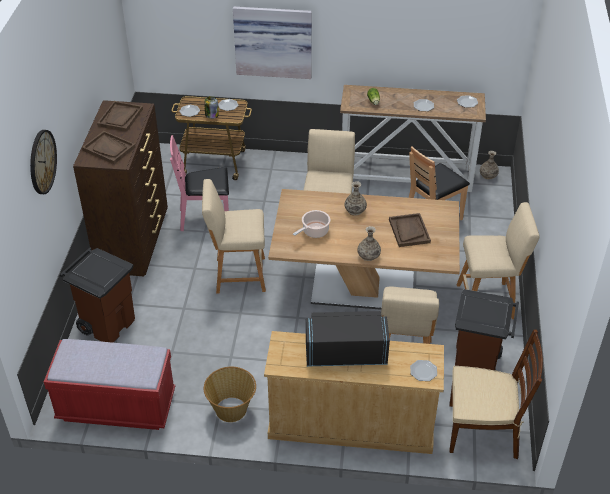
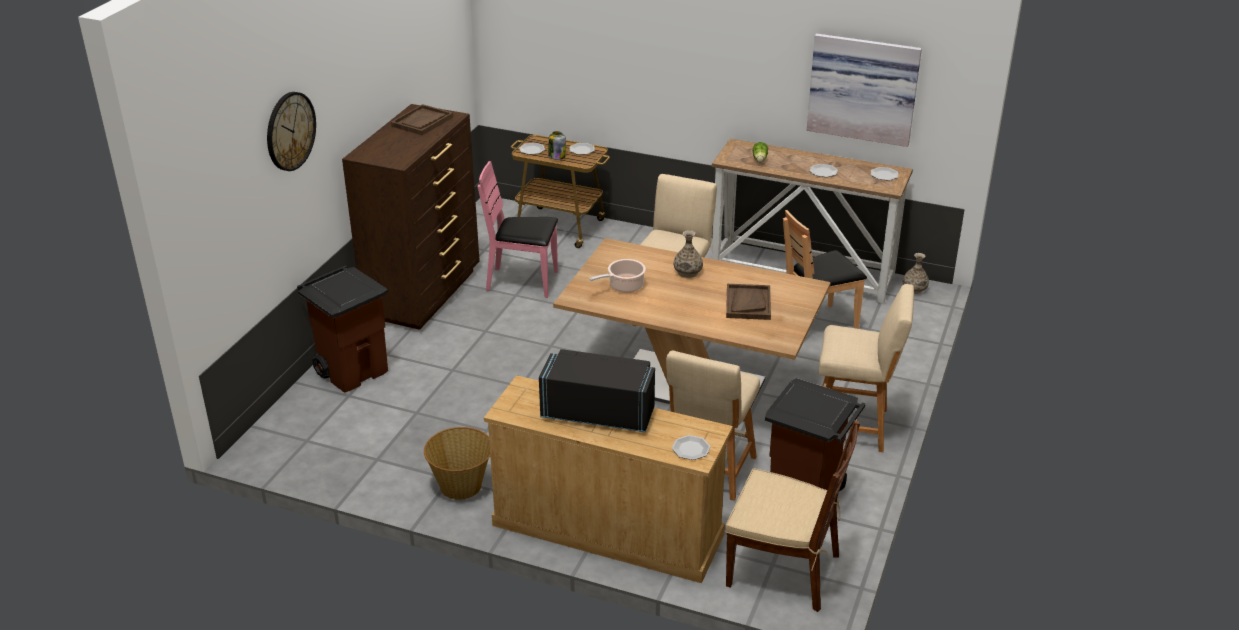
camera: 15 degrees right, 10 degrees down
red bench [44,339,175,430] -> none
brown tray [82,131,135,164] -> none
beige stool [202,179,266,294] -> none
picture [233,7,312,79] -> picture moved to [807,34,922,147]
vase [357,226,381,261] -> none

